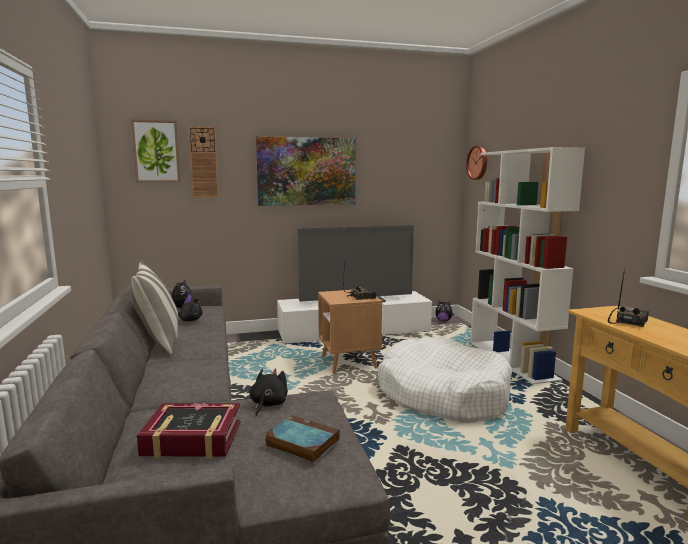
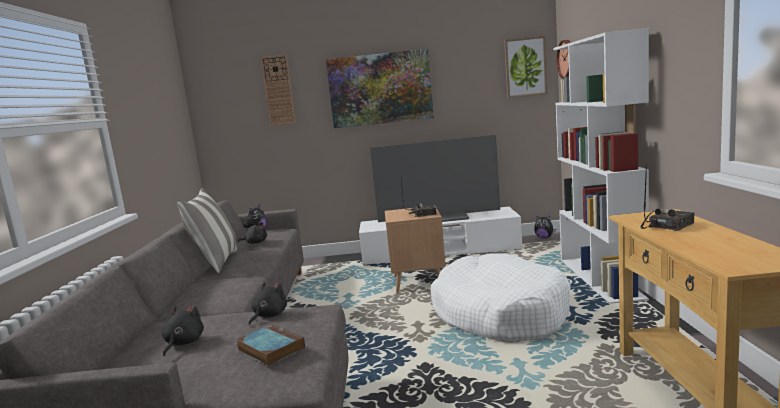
camera: 15 degrees right, 0 degrees up
picture [131,119,181,182] -> picture moved to [504,35,548,98]
book [137,403,241,458] -> black plush toy [162,305,204,356]

